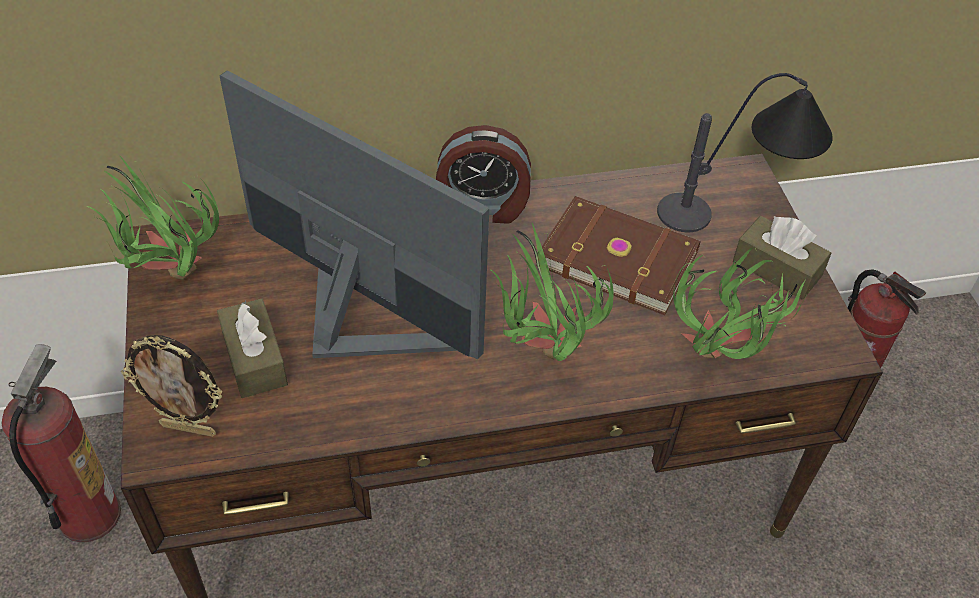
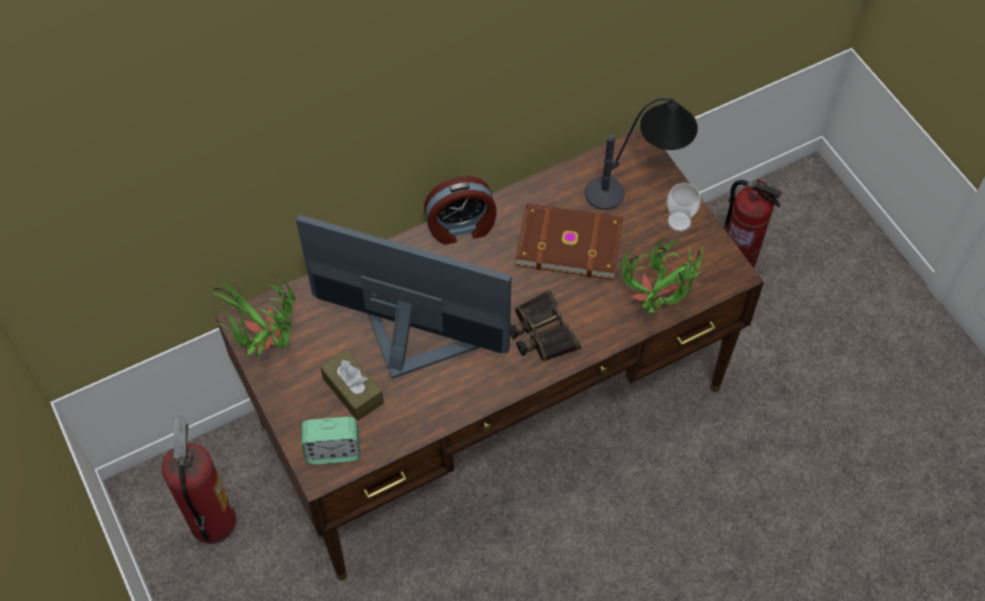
camera: 15 degrees left, 10 degrees up
picture frame [121,335,222,437] -> alarm clock [301,417,360,465]
potted plant [491,223,614,361] -> binoculars [510,290,581,362]
brown tissue box [733,216,831,300] -> cup [667,183,701,232]

